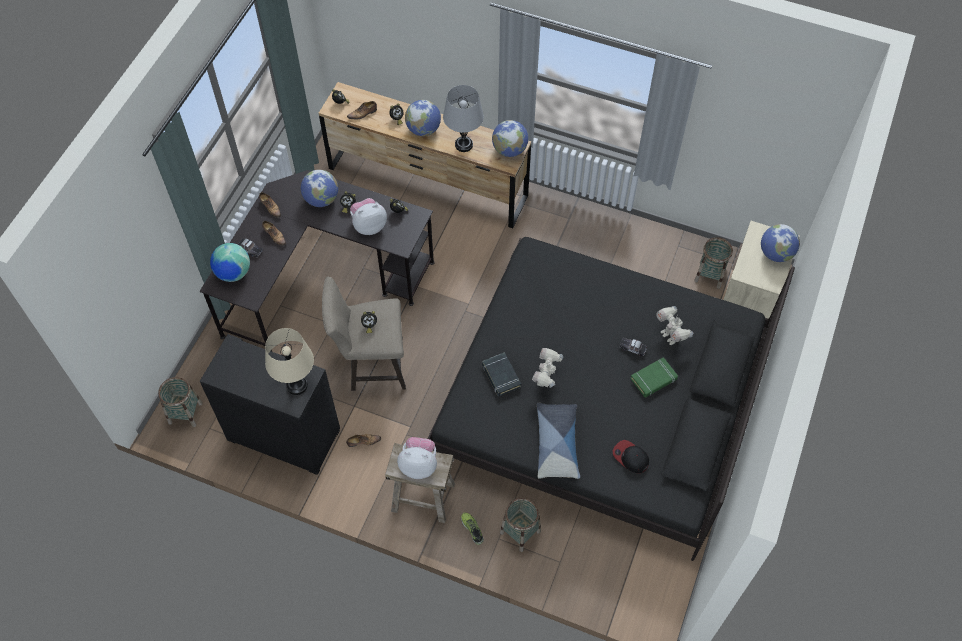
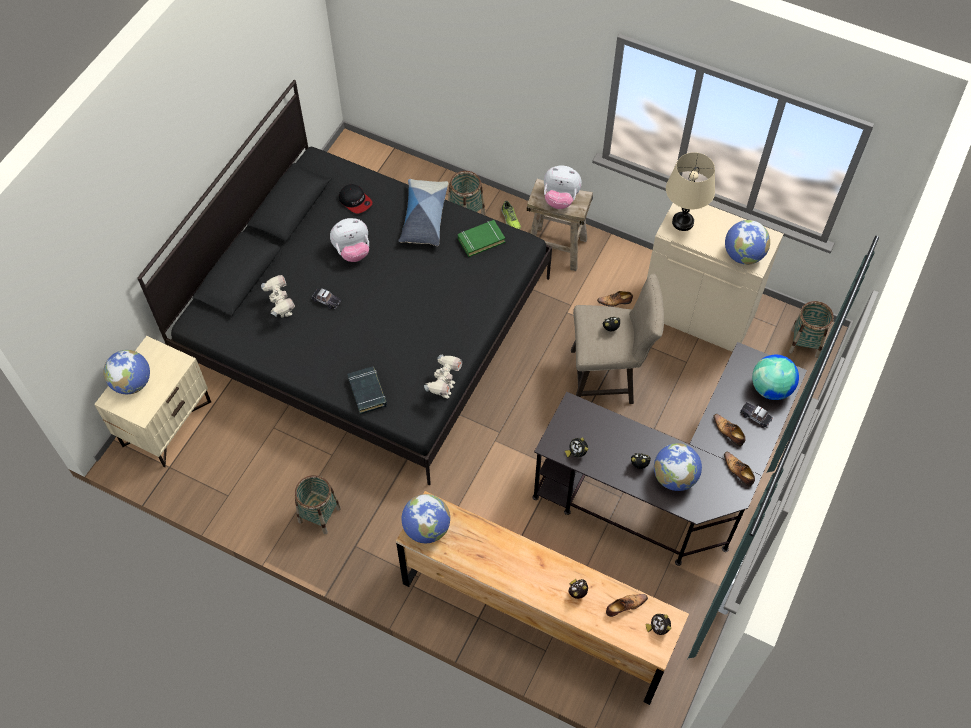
camera: 175 degrees left, 0 degrees up
black cabinet [200,334,340,475] -> beige cabinet [647,203,783,352]
plush toy [350,198,387,235] -> plush toy moved to [330,218,369,262]
globe [405,100,441,136] -> globe moved to [725,220,770,265]
grey table lamp [443,85,484,152] -> none
black book [482,352,521,396] -> black book moved to [347,366,387,414]
toy robot [532,348,563,388] -> toy robot moved to [424,355,462,399]
green book [630,357,678,398] -> green book moved to [458,220,505,257]
basket [694,237,733,289] -> basket moved to [295,475,341,534]

